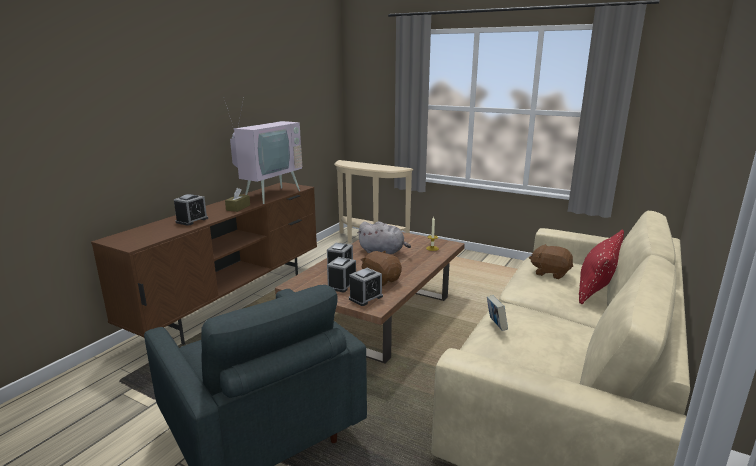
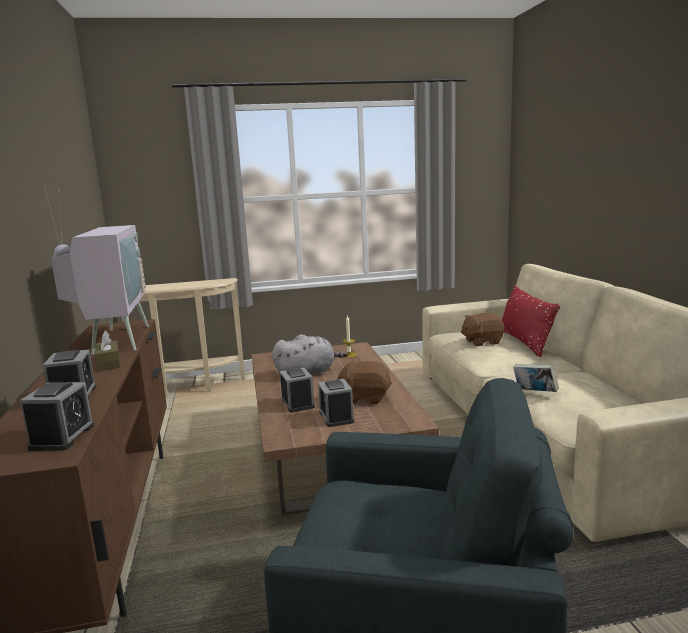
camera: 40 degrees left, 5 degrees down
alarm clock [349,268,383,306] -> alarm clock moved to [20,382,94,451]

